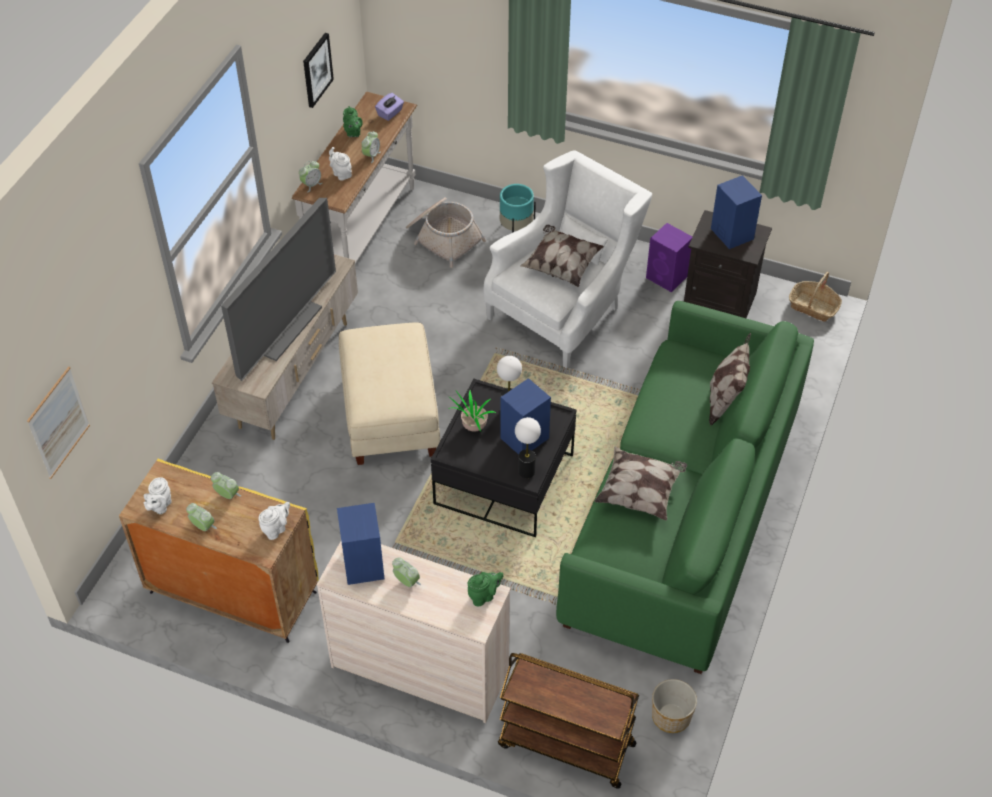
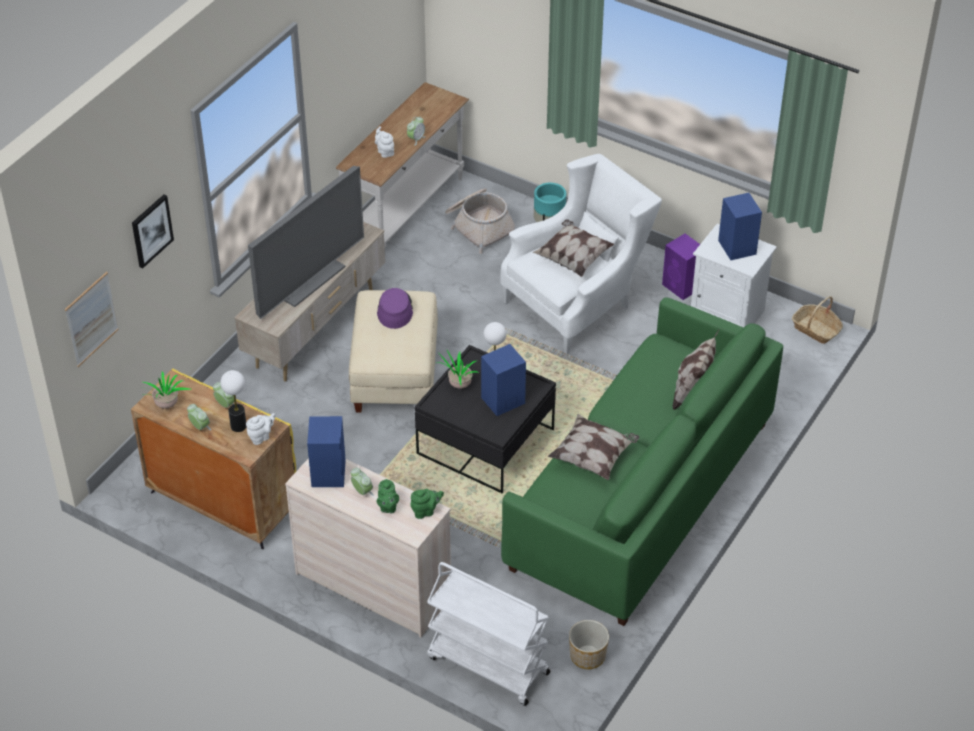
camera: 10 degrees right, 5 degrees down
white teapot [144,477,172,514] -> potted plant [140,371,190,409]
alarm clock [299,161,322,193] -> none
picture [303,33,334,108] -> picture moved to [132,195,174,268]
green teapot [343,106,363,137] -> green teapot moved to [376,479,399,513]
purple tissue box [375,93,404,121] -> none
brown cart [498,653,639,788] -> white cart [427,562,550,706]
table lamp [515,417,541,478] -> table lamp moved to [220,370,247,432]
black nightstand [684,210,772,318] -> white nightstand [691,224,777,327]
none -> purple hat [377,288,413,329]

